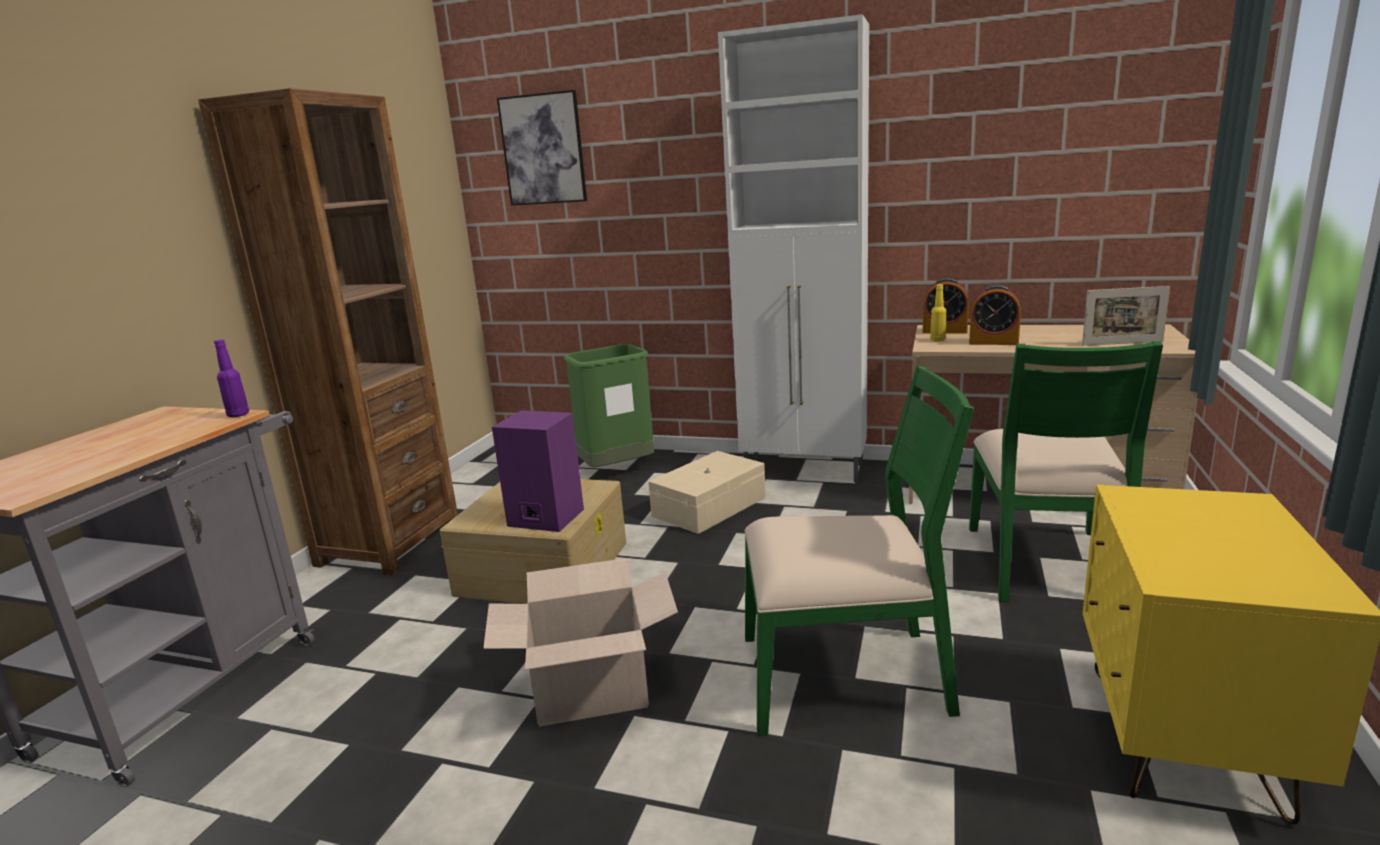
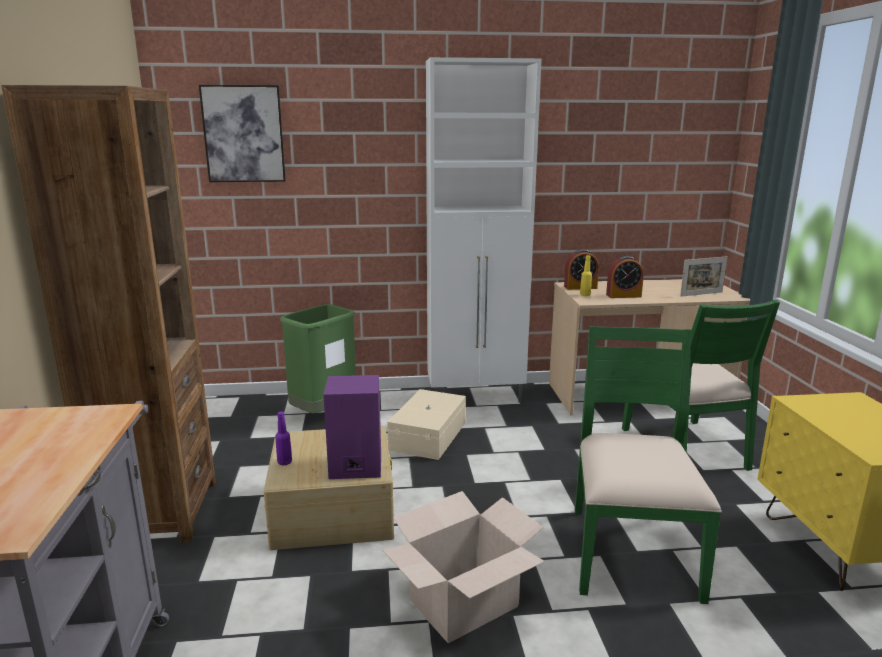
camera: 25 degrees left, 0 degrees up
purple bottle [214,339,249,417] -> purple bottle moved to [275,411,292,466]
green chair [745,365,974,736] -> green chair turned 60 degrees counterclockwise [575,326,722,604]

